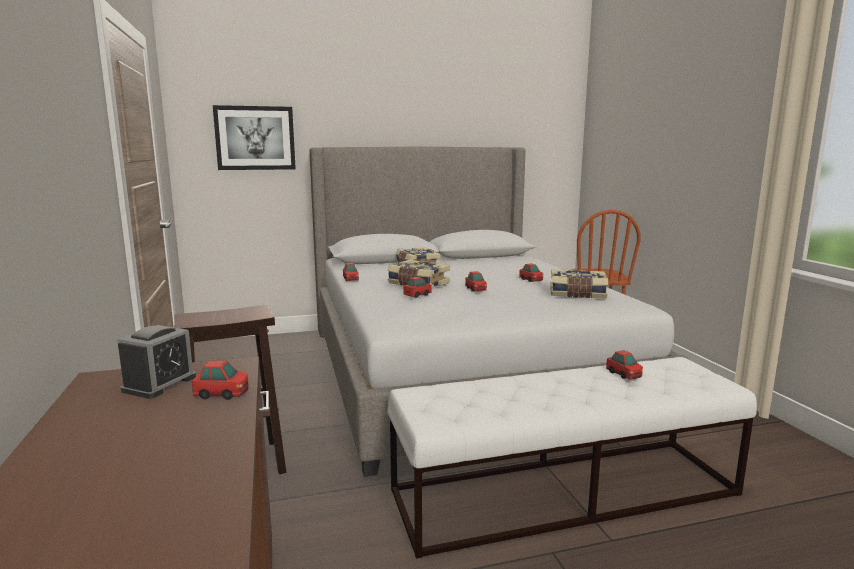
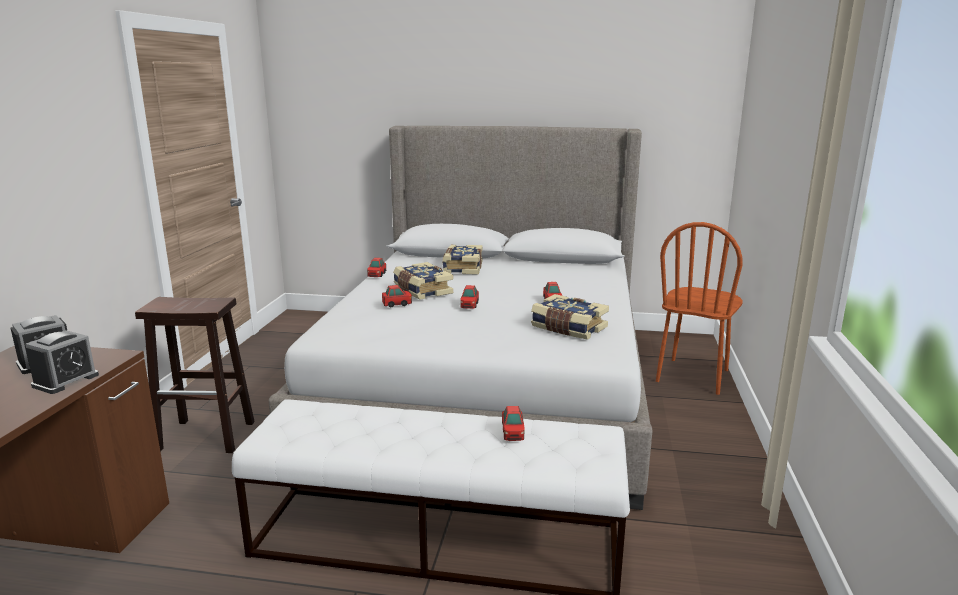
camera: 25 degrees right, 5 degrees up
toy car [192,360,249,400] -> alarm clock [25,330,99,394]
picture [213,105,296,170] -> none

